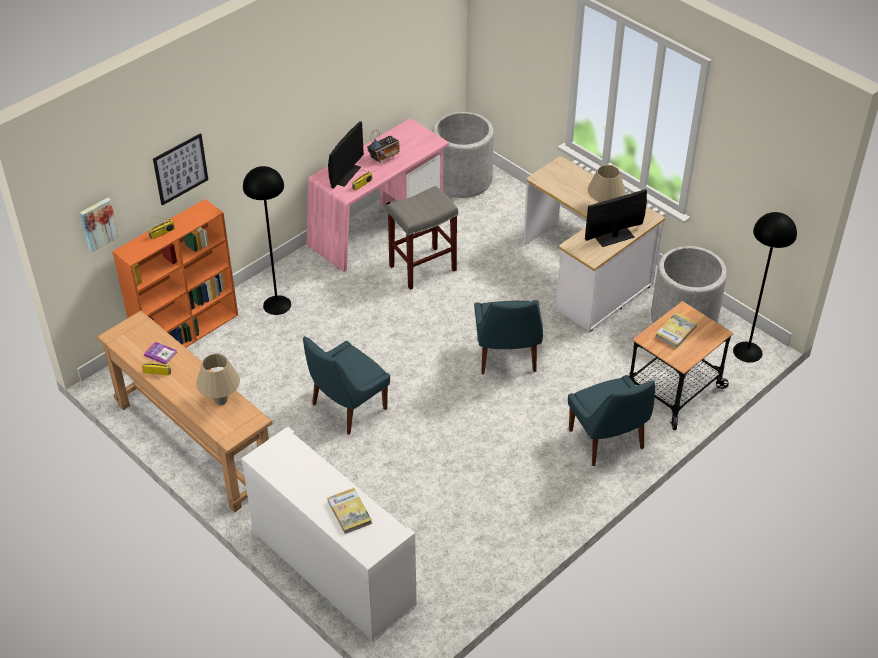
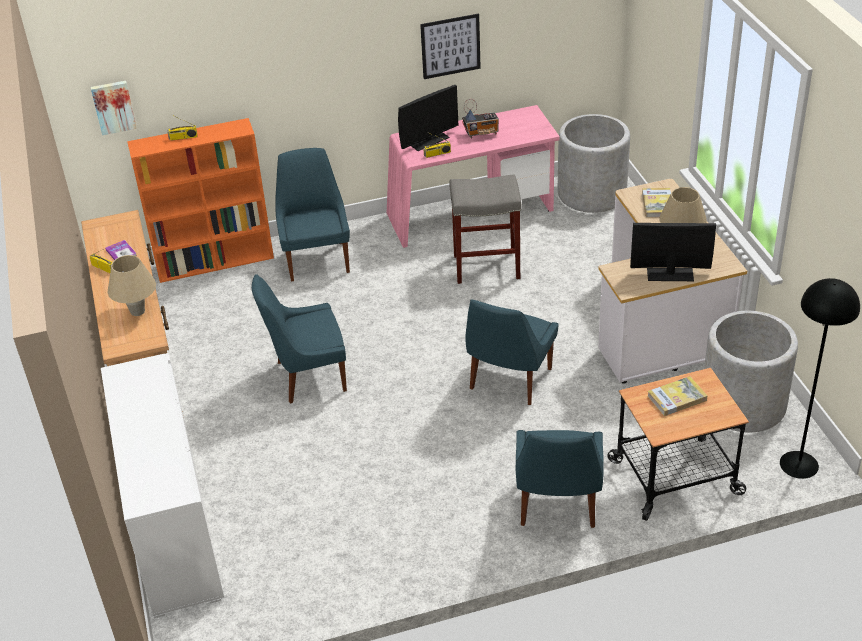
camera: 30 degrees right, 5 degrees down
picture [153,133,208,206] -> picture moved to [420,13,481,79]
black floor lamp [243,166,291,315] -> blue chair [275,148,350,282]
book [327,488,372,534] -> book moved to [642,188,671,217]

